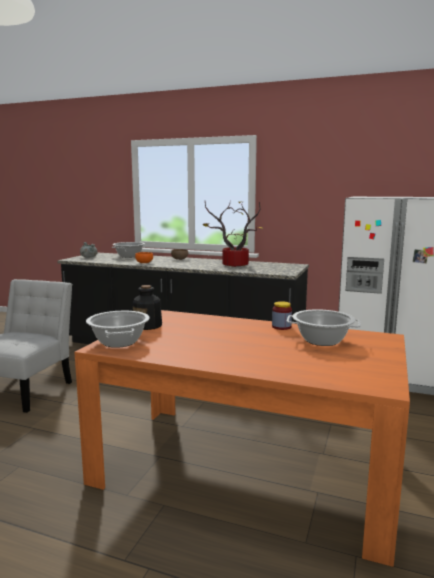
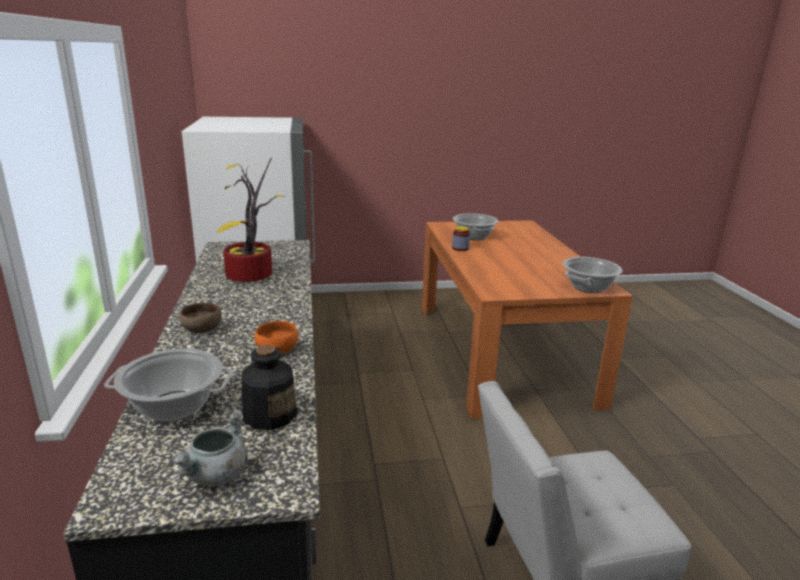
camera: 120 degrees left, 10 degrees up
bottle [133,285,162,330] -> bottle moved to [242,345,297,430]

